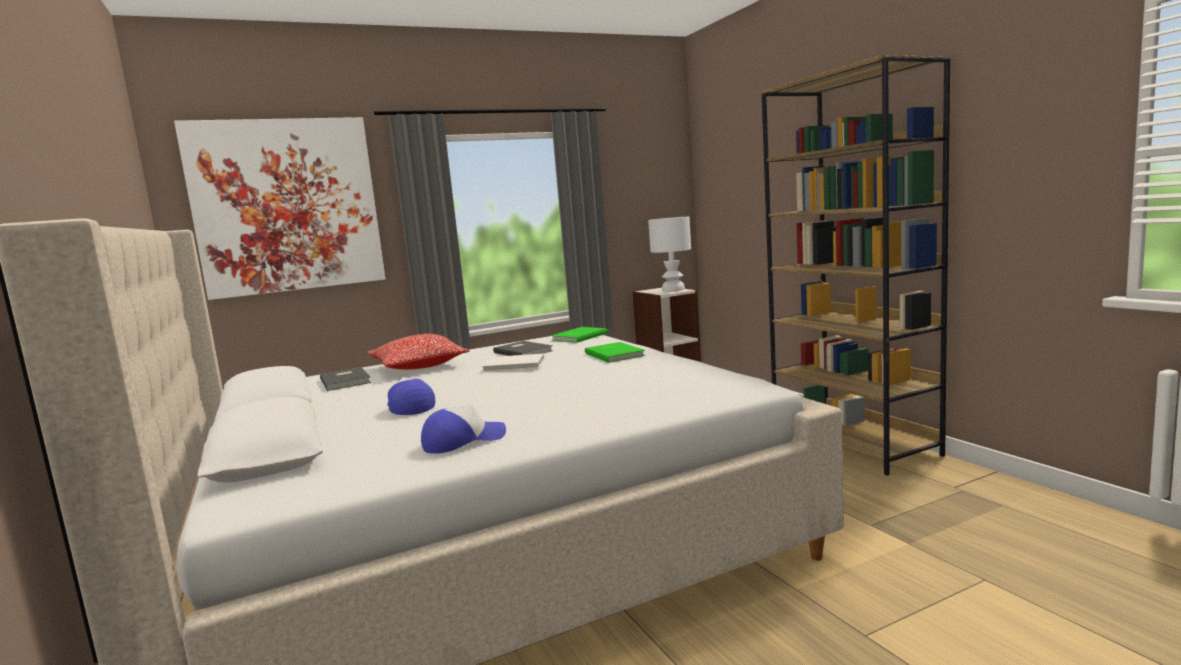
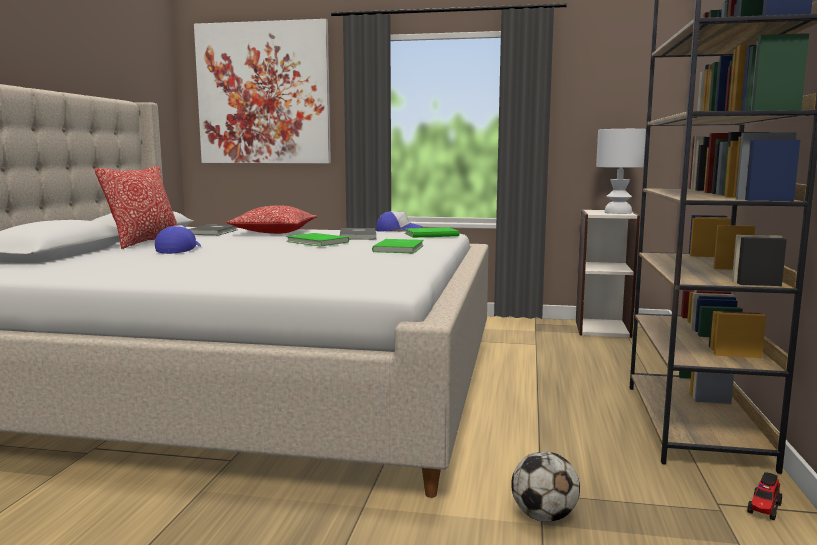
camera: 35 degrees right, 0 degrees up
cap [421,405,506,453] -> cap moved to [376,211,422,232]
white book [482,353,544,372] -> green book [286,233,349,246]
none -> pillow [95,166,178,249]
none -> football [511,451,580,522]
none -> toy truck [747,472,782,520]

